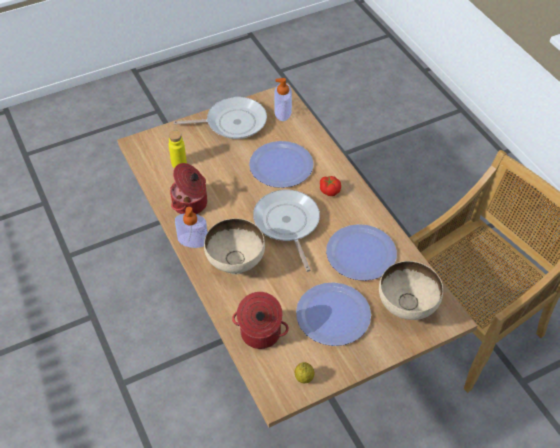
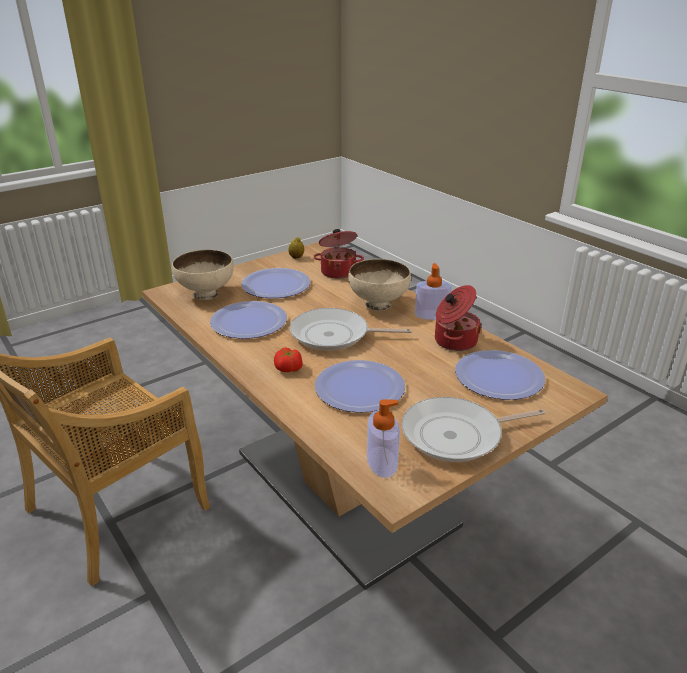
camera: 170 degrees right, 20 degrees down
yellow bottle [169,130,187,168] -> plate [455,350,545,400]
frying pan [253,190,320,272] -> frying pan turned 120 degrees clockwise [290,308,412,351]

